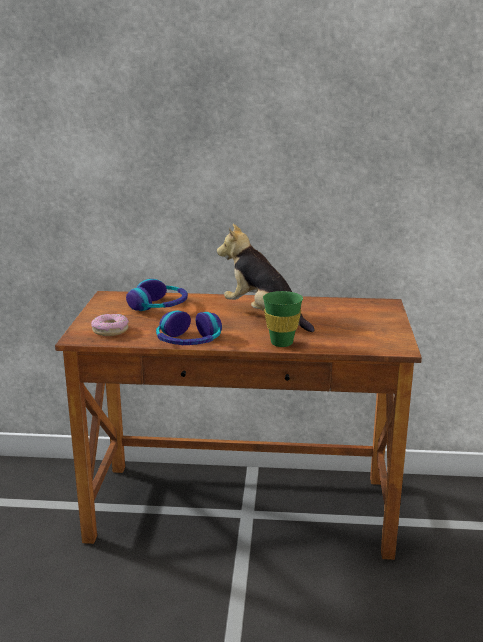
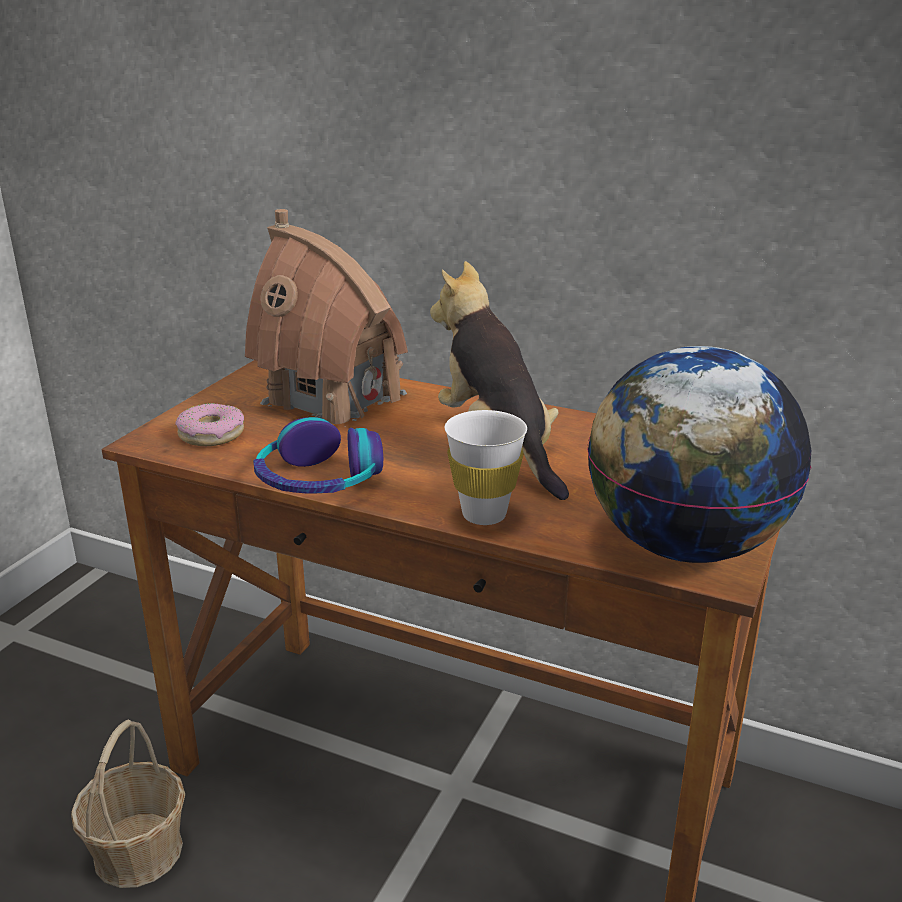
camera: 20 degrees right, 5 degrees up
headphones [126,279,188,311] -> toy house [245,209,408,427]
green cup [263,291,303,347] -> white cup [445,410,527,525]
none -> basket [71,720,185,888]
none -> globe [587,346,811,563]

